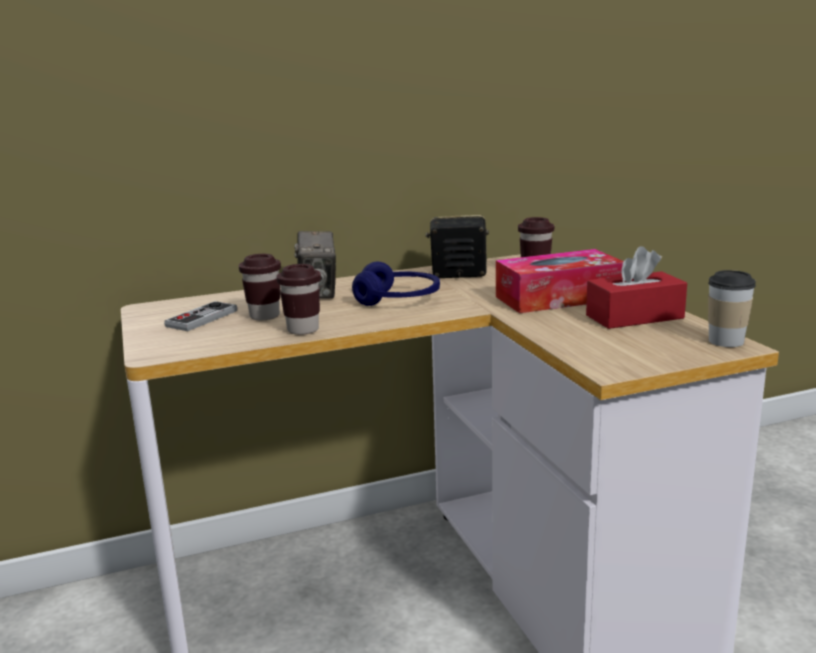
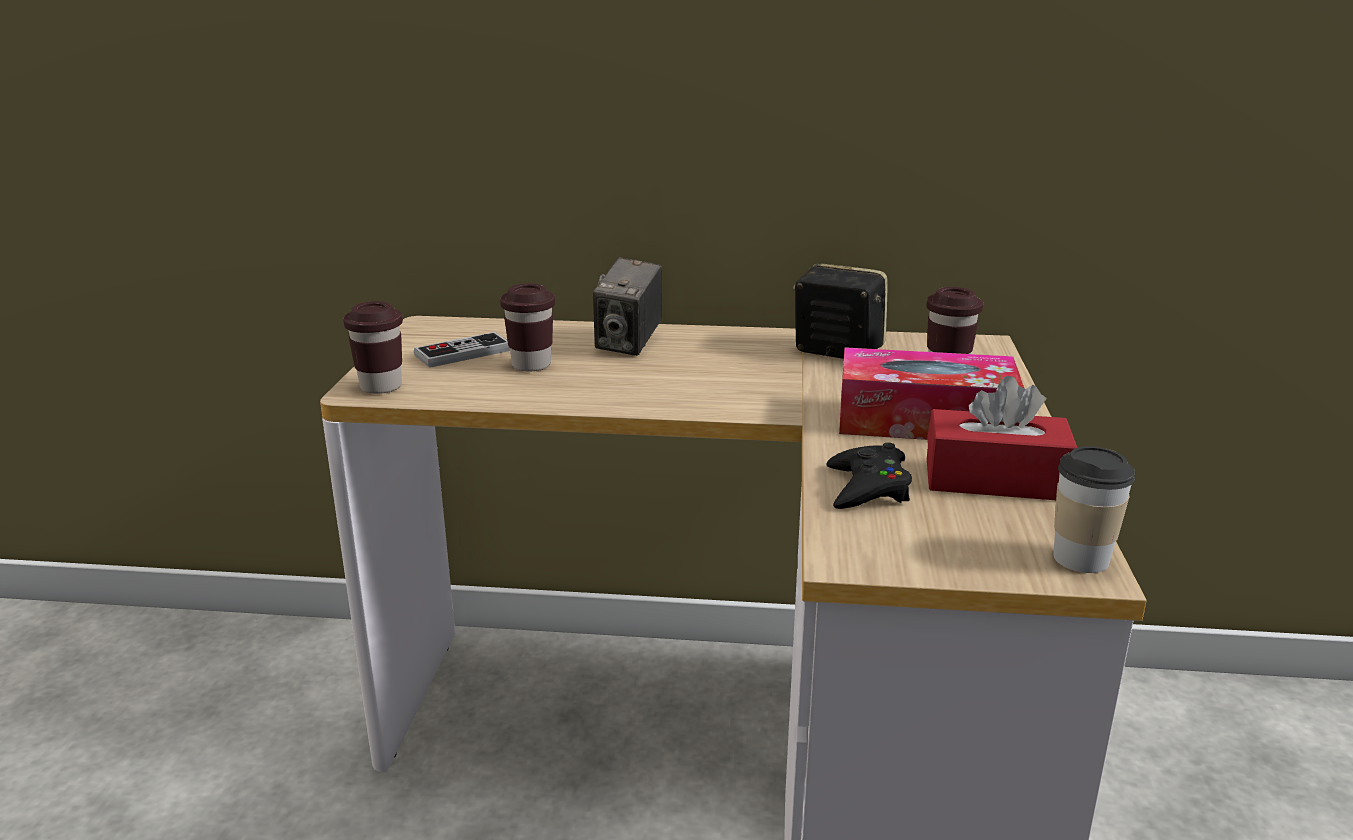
camera: 25 degrees right, 5 degrees up
brown cup [276,264,321,335] -> brown cup moved to [343,301,403,394]
blue headphones [352,261,440,306] -> none
none -> black game controller [827,442,912,509]

